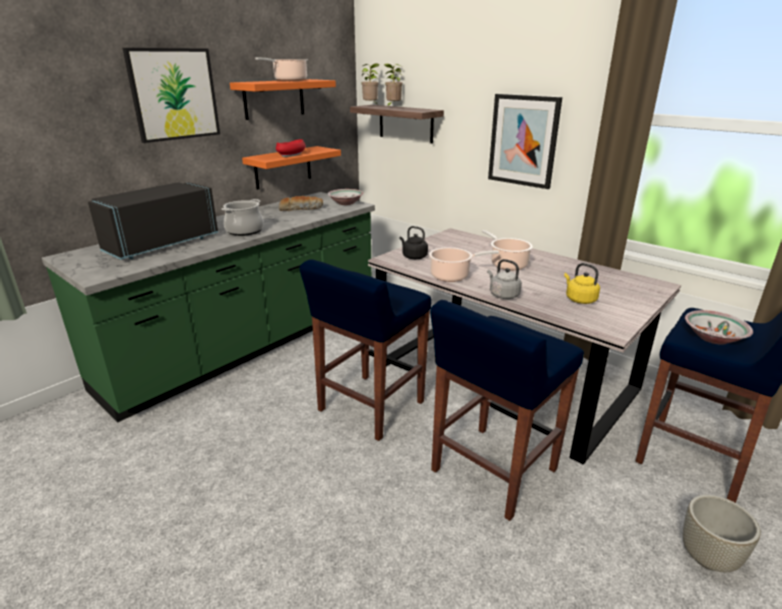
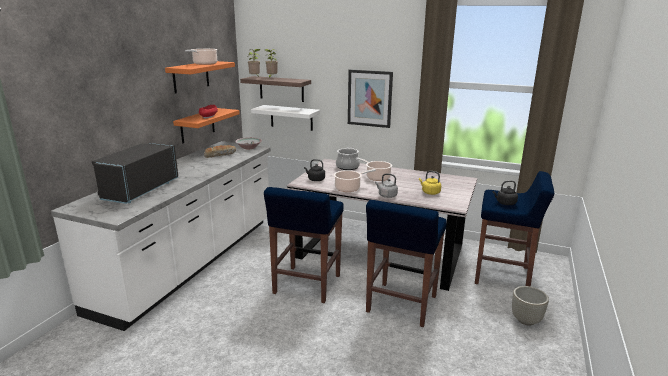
camera: 20 degrees left, 5 degrees down
green counter [42,192,375,422] -> white counter [51,141,271,331]
picture [123,48,220,143] -> none
cooking pot [221,199,264,236] -> cooking pot moved to [336,147,360,170]
bowl [685,310,753,345] -> black kettle [493,180,518,205]
none -> white shelf [251,105,320,131]

